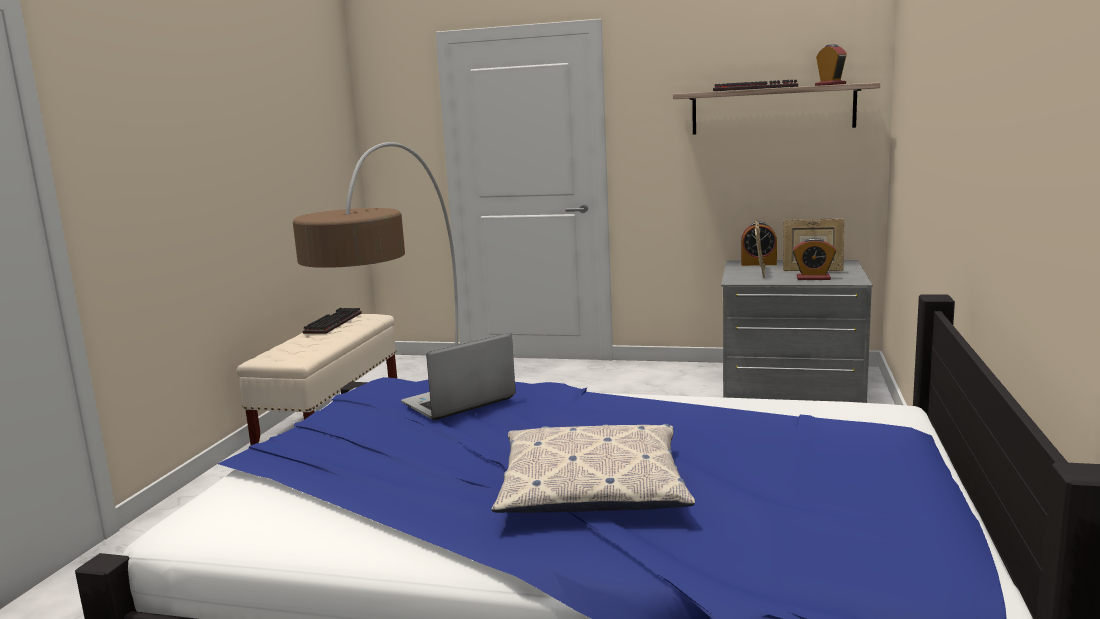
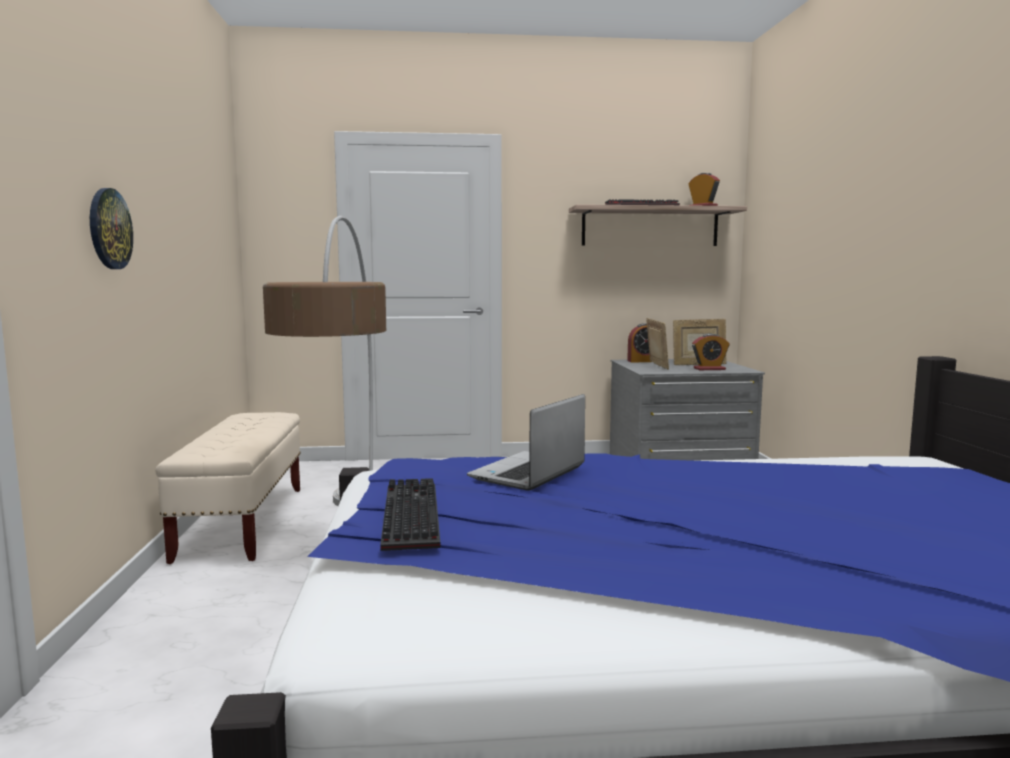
camera: 20 degrees left, 5 degrees down
keyboard [303,308,362,334] -> keyboard moved to [380,478,440,551]
pillow [491,424,695,513] -> none
none -> wall clock [90,188,133,269]

